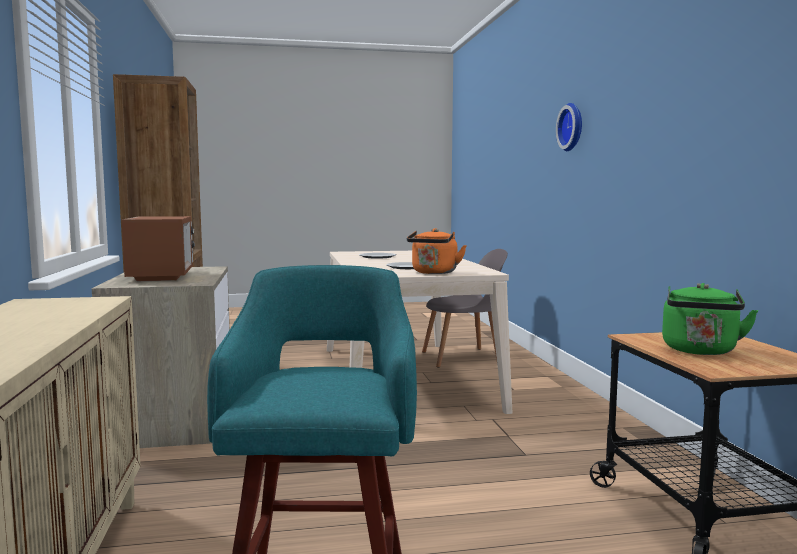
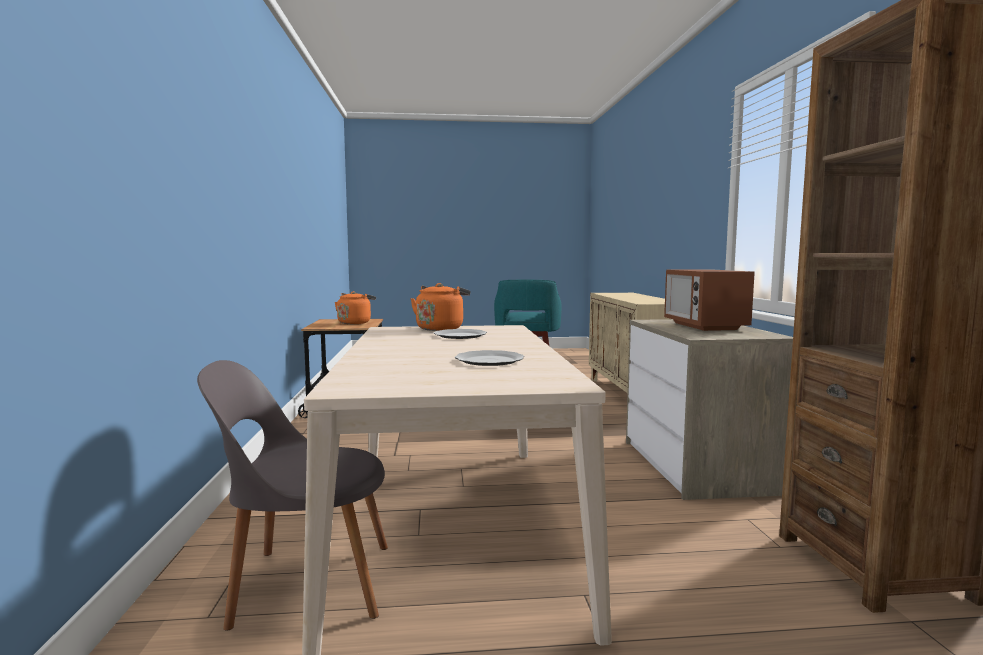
camera: 175 degrees left, 0 degrees up
wall clock [556,103,582,151] -> none
green kettle [662,283,758,355] -> orange kettle [335,291,376,324]

